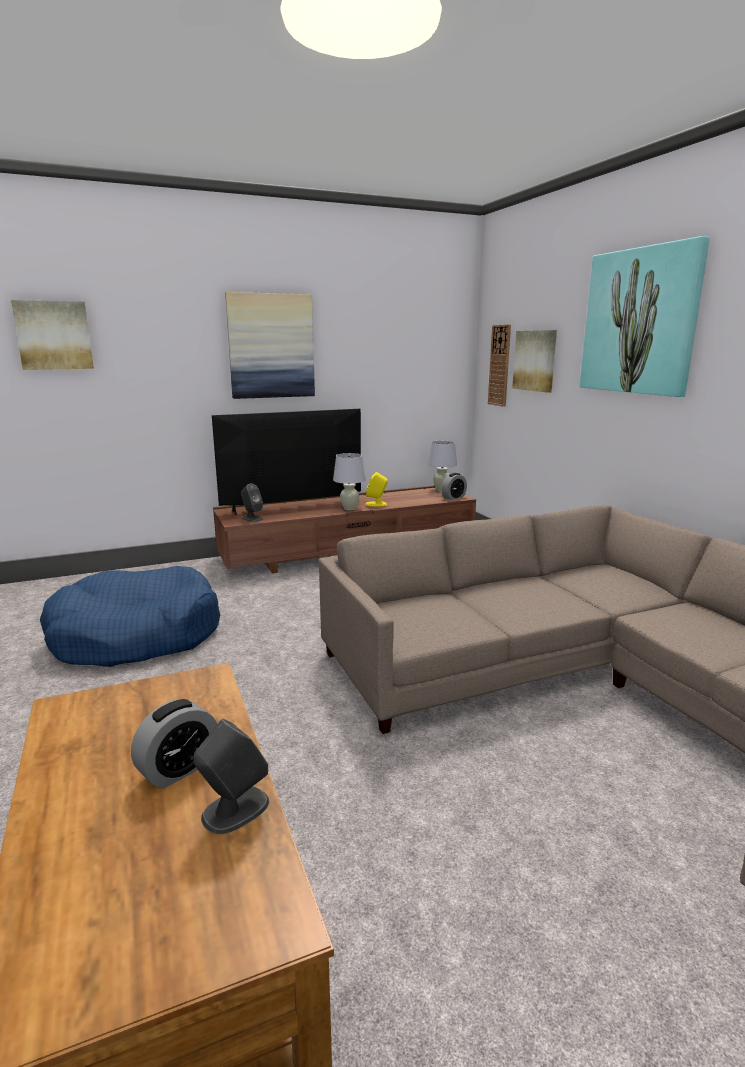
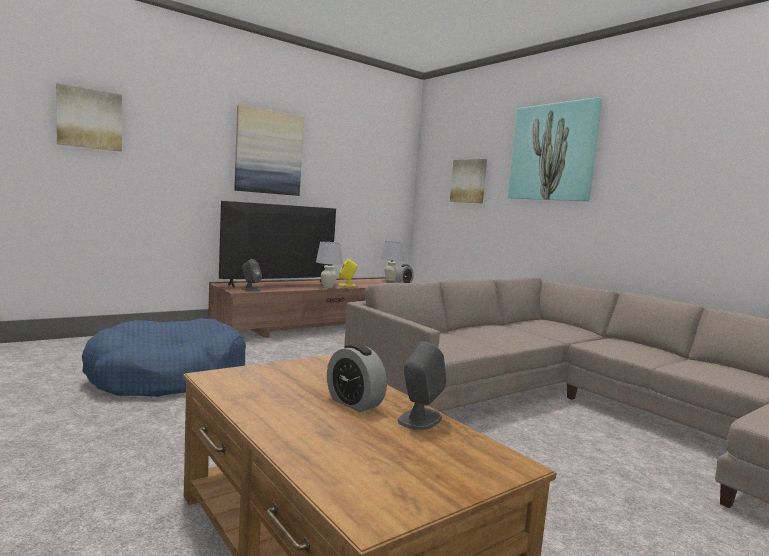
camera: 15 degrees left, 10 degrees down
alarm clock [131,699,217,789] -> alarm clock turned 105 degrees clockwise [327,344,387,412]
wall clock [488,325,511,407] -> none

